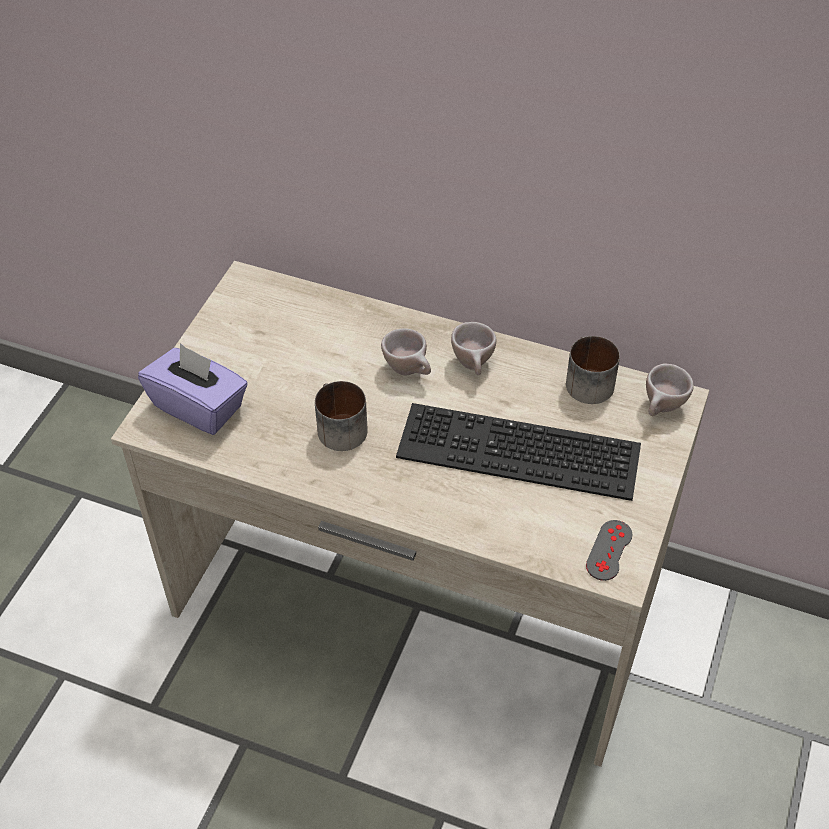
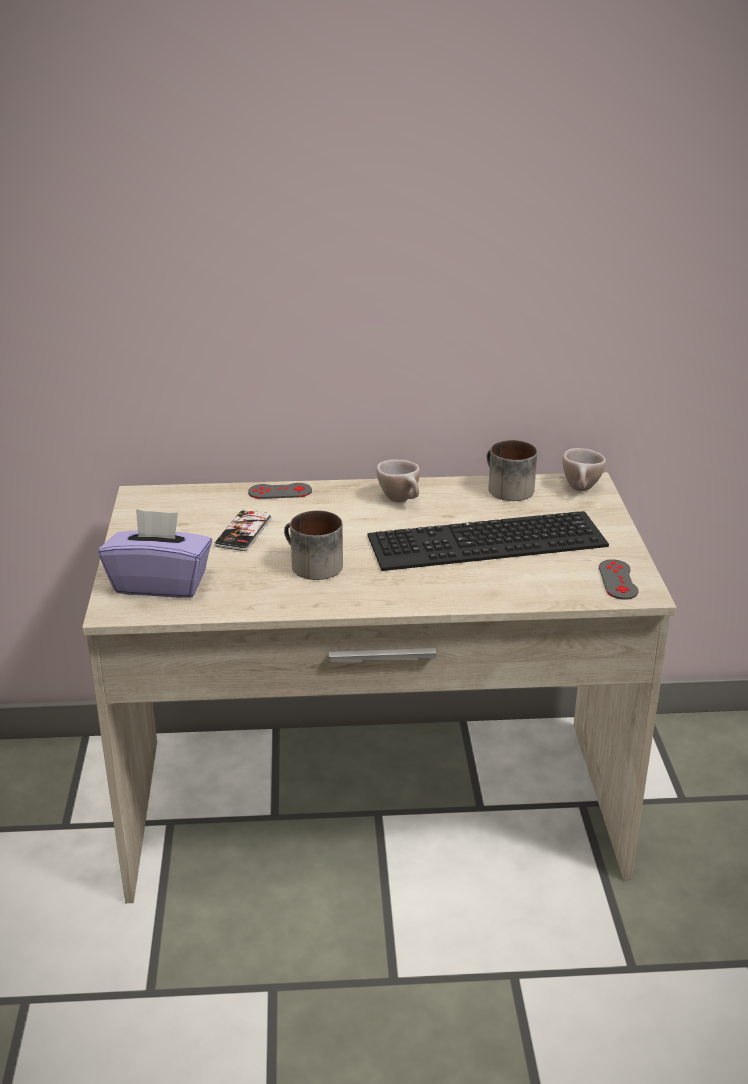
camera: 25 degrees left, 20 degrees down
beige cup [381,328,431,375] -> none
none -> phone [214,509,272,551]
none -> grey game controller [248,483,312,499]

